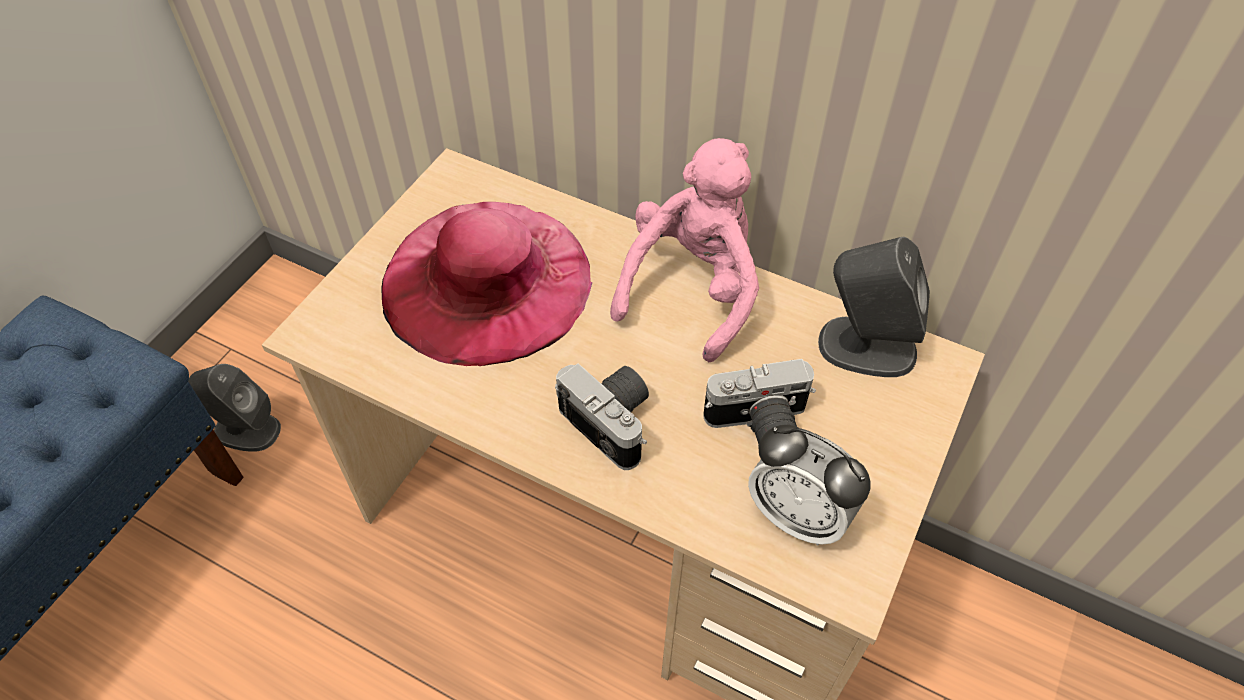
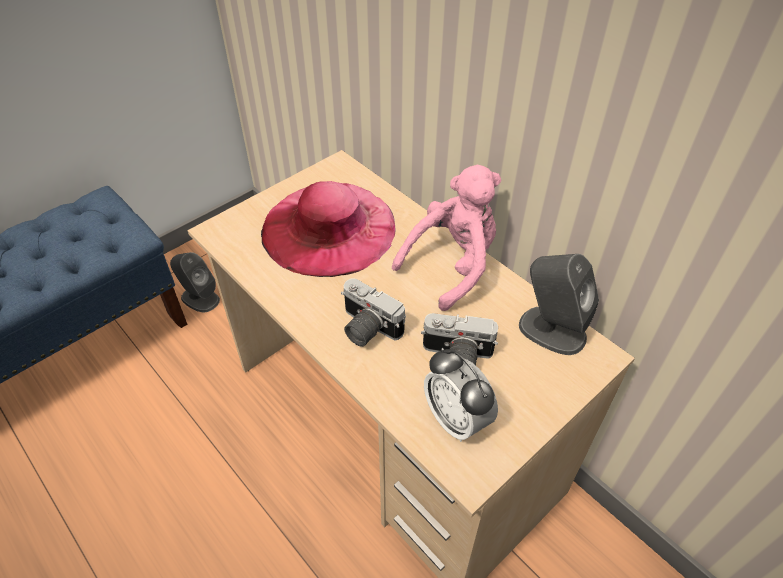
camera: 20 degrees right, 5 degrees down
camera [555,363,649,470] -> camera turned 150 degrees clockwise [341,278,406,347]

